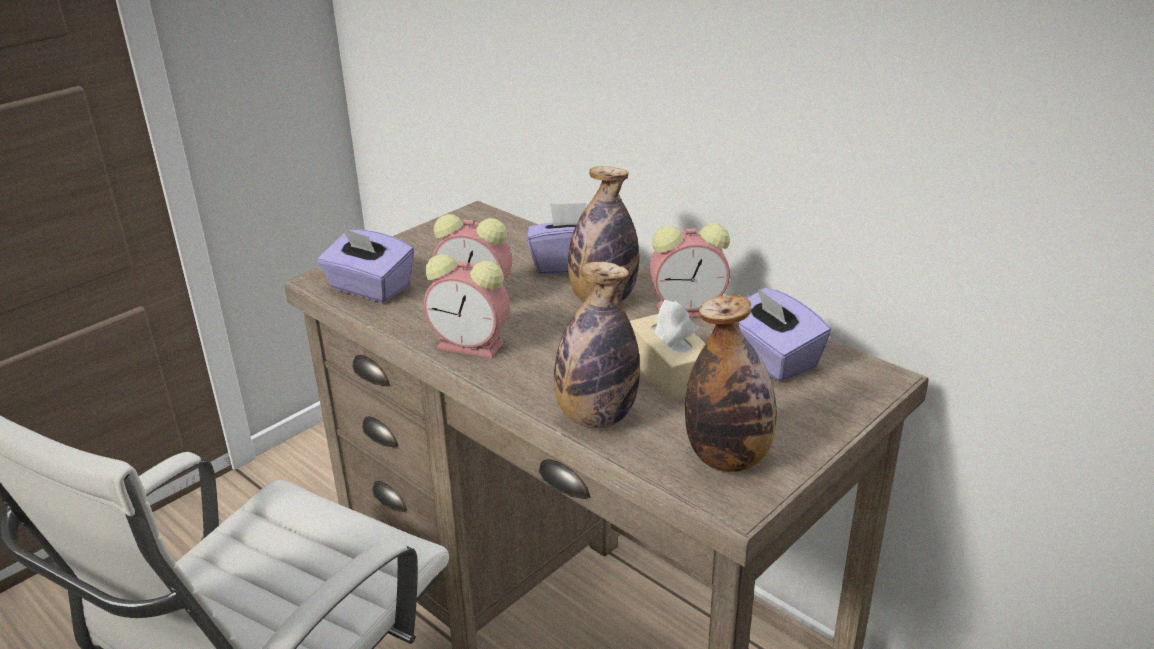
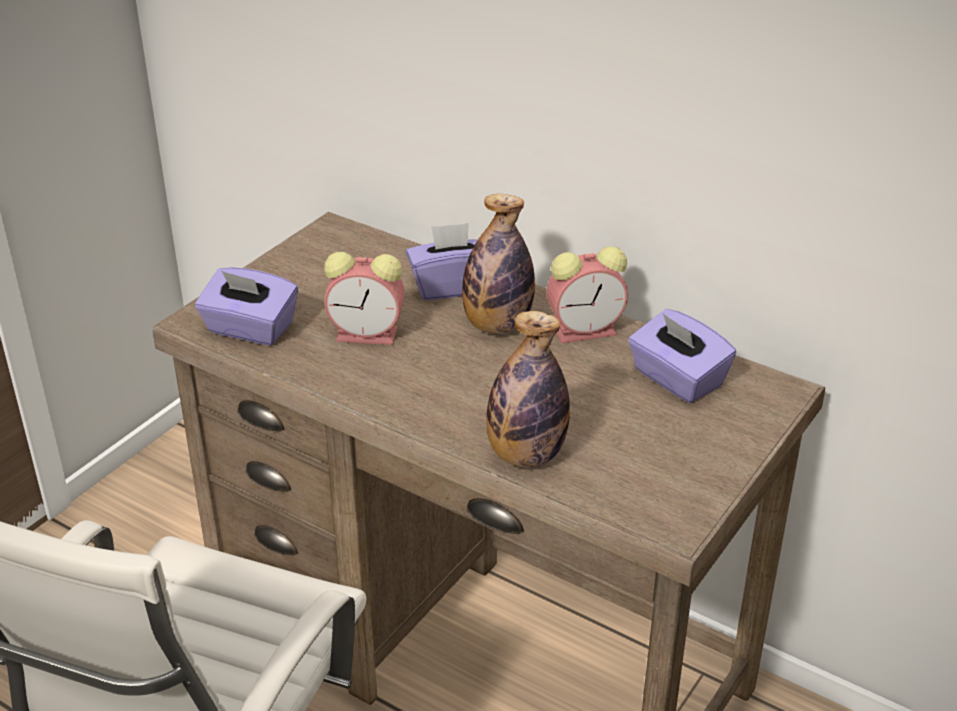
camera: 10 degrees left, 5 degrees up
alarm clock [424,254,510,359] -> none
beige tissue box [630,300,705,402] -> none
bottle [685,295,777,472] -> none

